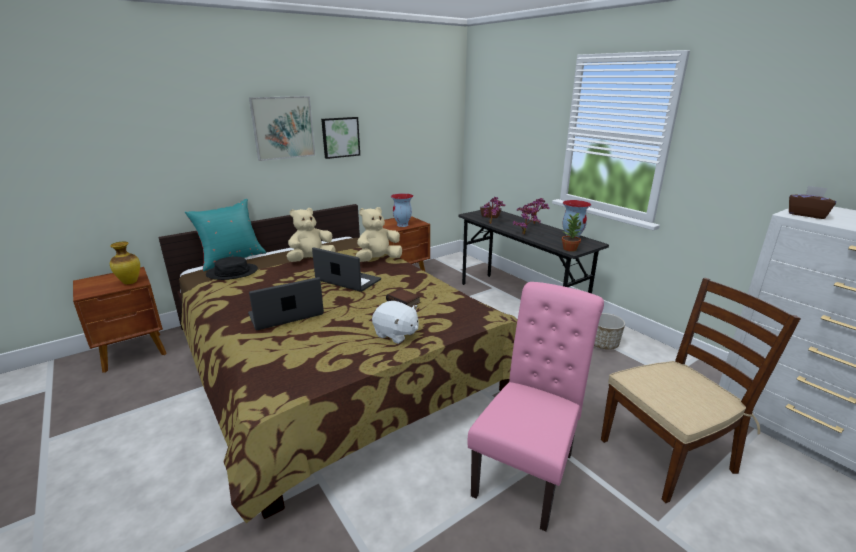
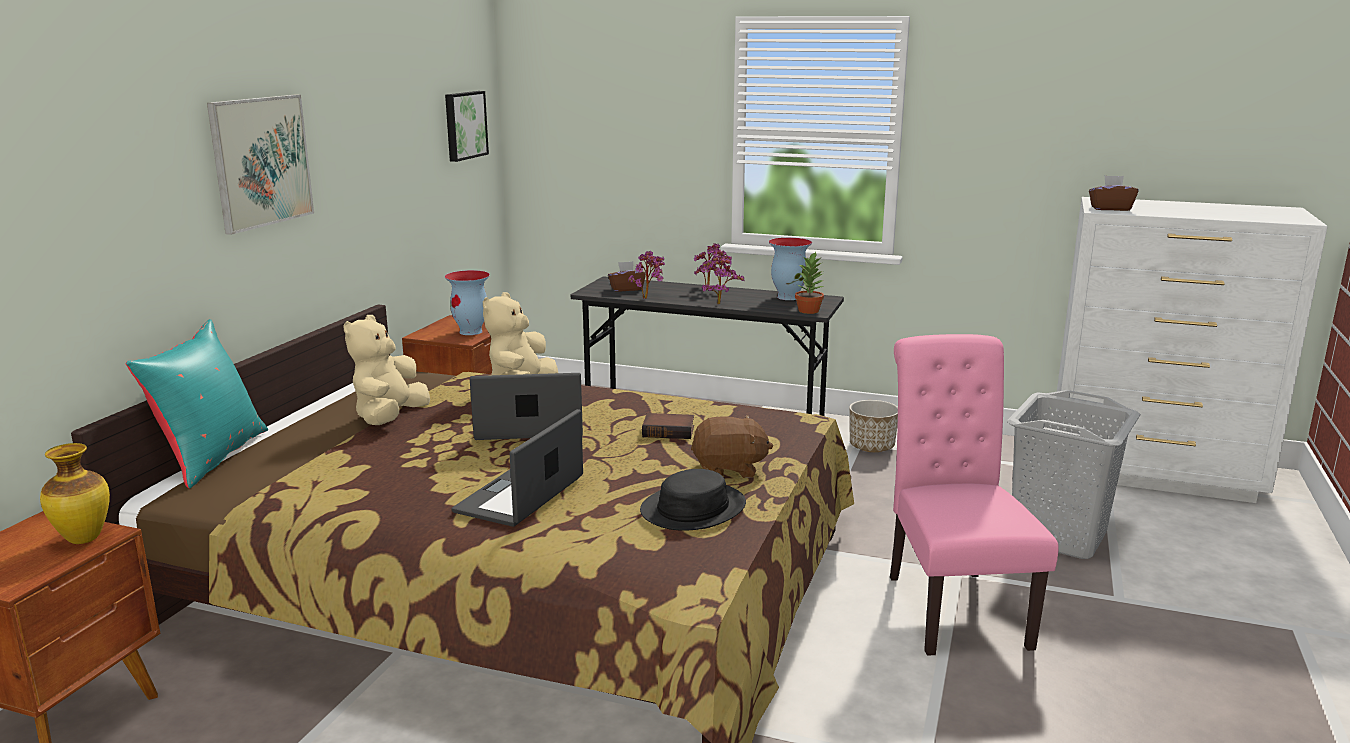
camera: 35 degrees left, 5 degrees down
black hat [206,257,258,280] -> black hat moved to [640,469,746,531]
picture [321,117,360,159] -> picture moved to [445,91,489,162]
white plush toy [372,301,419,344] -> brown plush toy [691,415,773,478]
brown chair [601,278,801,503] -> grey laundry basket [1007,390,1140,559]

